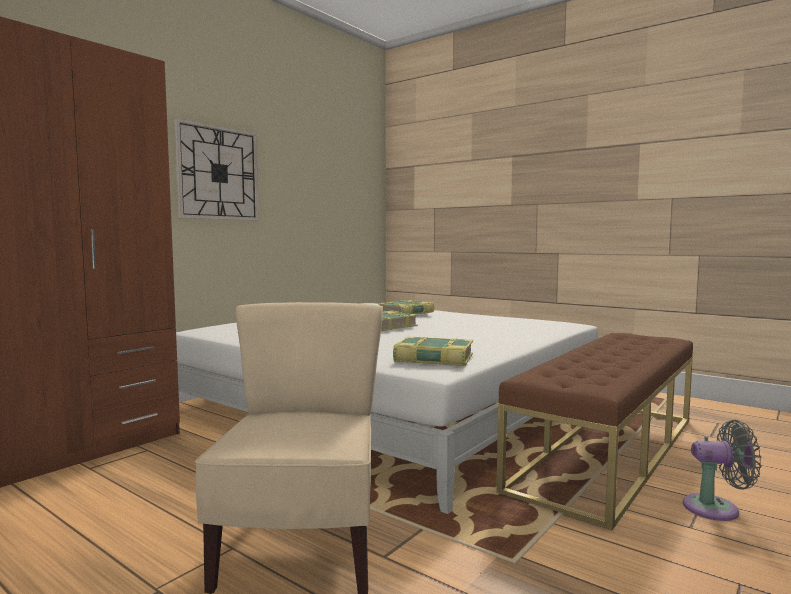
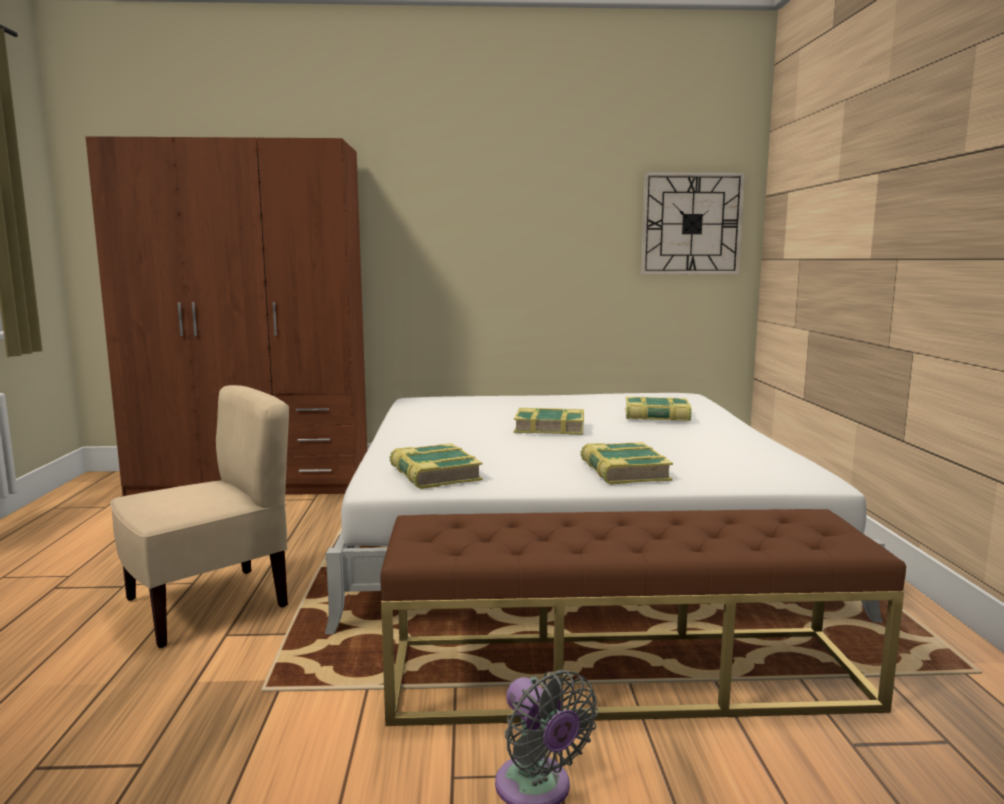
camera: 50 degrees right, 5 degrees up
wall clock [174,118,259,221] -> wall clock moved to [641,172,745,275]
none -> book [581,442,673,485]

